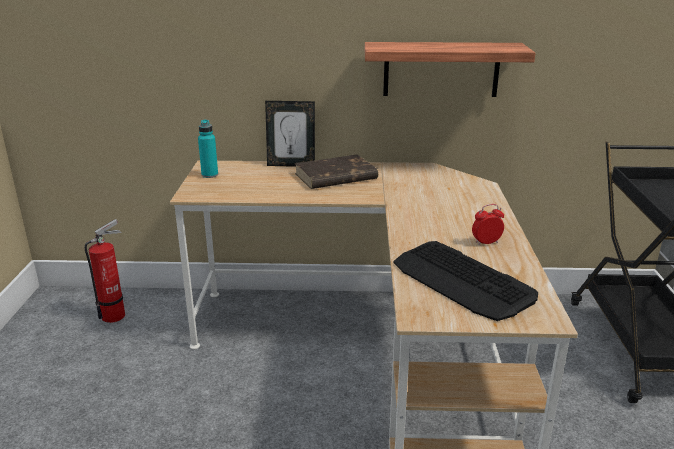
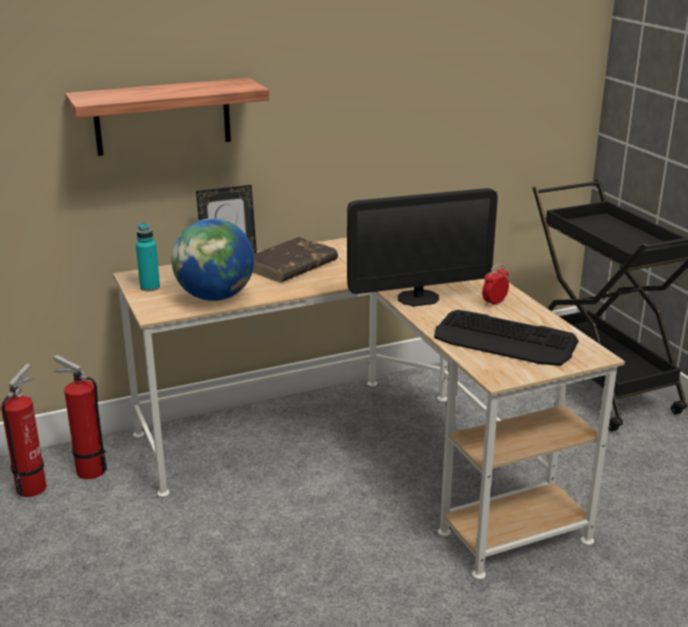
camera: 25 degrees left, 0 degrees up
shelf [365,42,535,97] -> shelf moved to [65,78,269,156]
none -> fire extinguisher [54,355,107,479]
none -> globe [171,218,254,301]
none -> monitor [347,188,498,306]

